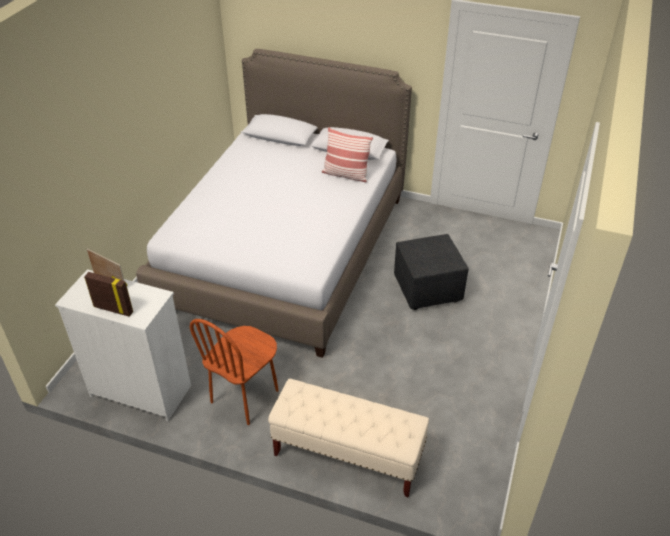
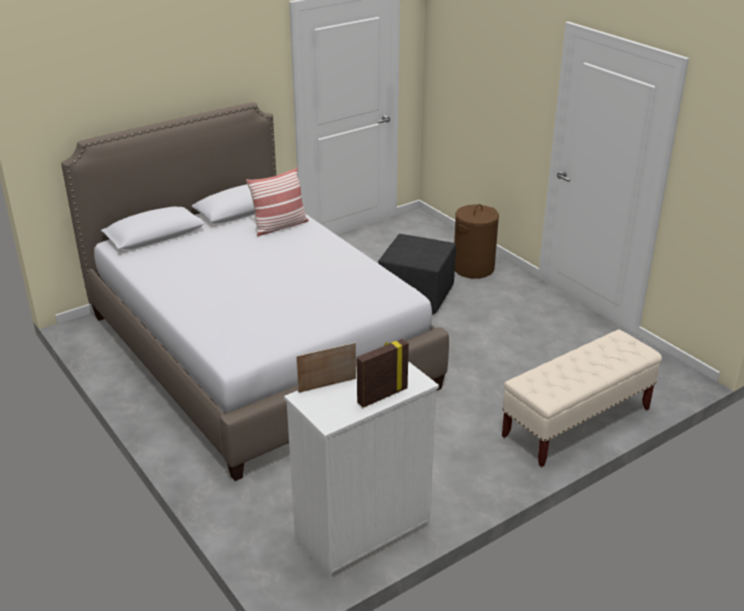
camera: 55 degrees left, 10 degrees down
brown chair [190,319,279,425] -> none
none -> brown laundry basket [454,204,499,279]

